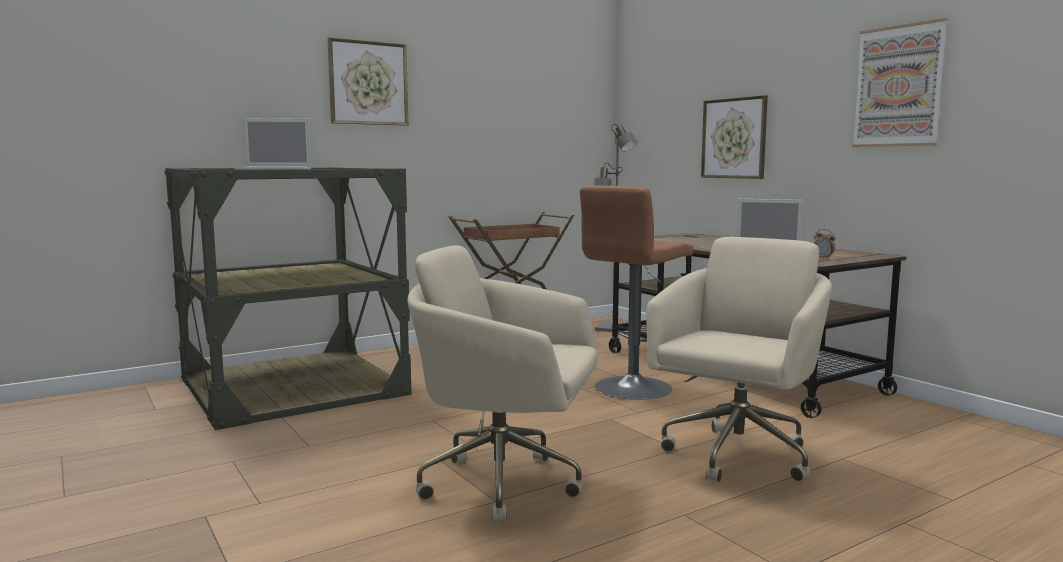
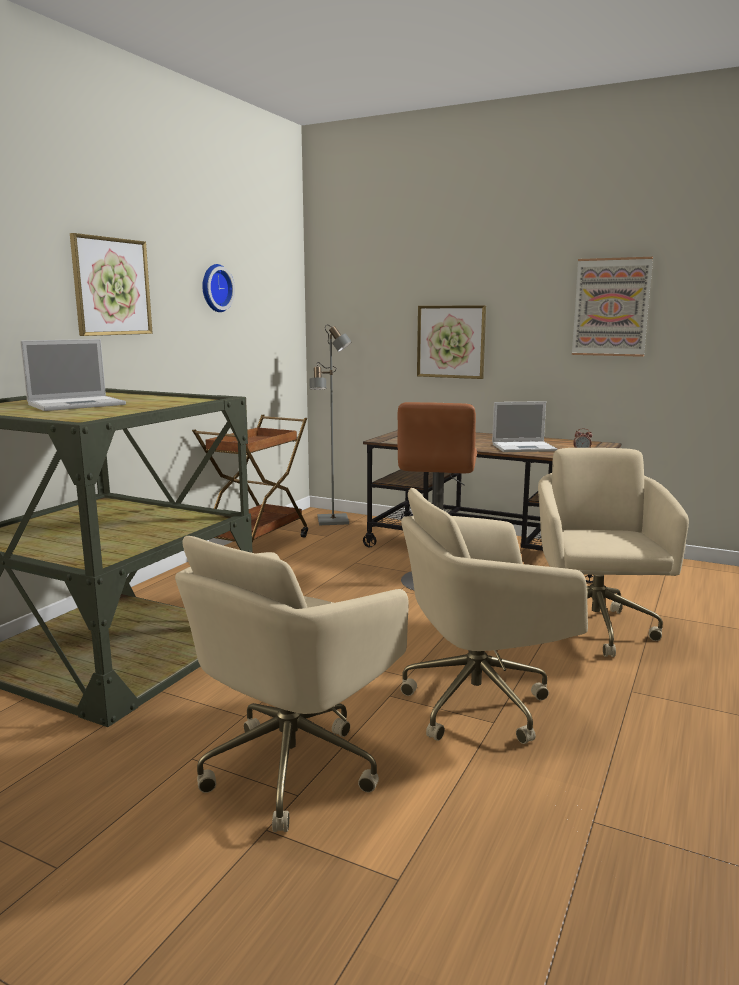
camera: 30 degrees left, 5 degrees up
none -> beige office chair [175,536,409,832]
none -> wall clock [202,264,235,312]

